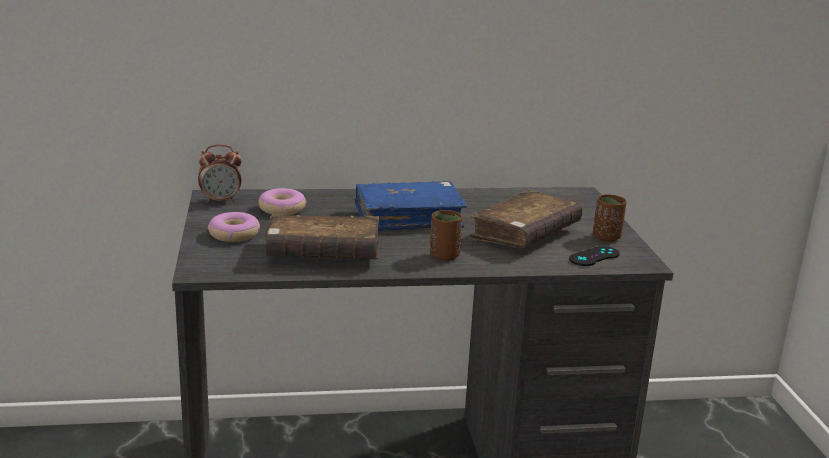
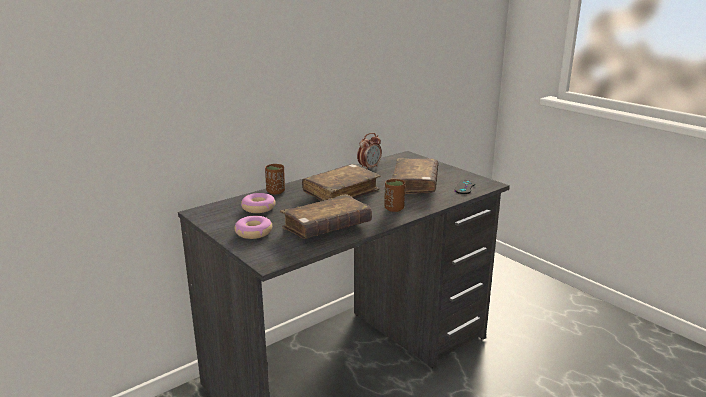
camera: 30 degrees left, 0 degrees up
alarm clock [198,144,242,203] -> alarm clock moved to [357,133,382,169]
blue book [355,181,467,231] -> brown book [302,164,381,201]
brown cup [593,194,627,242] -> brown cup moved to [265,164,285,195]

